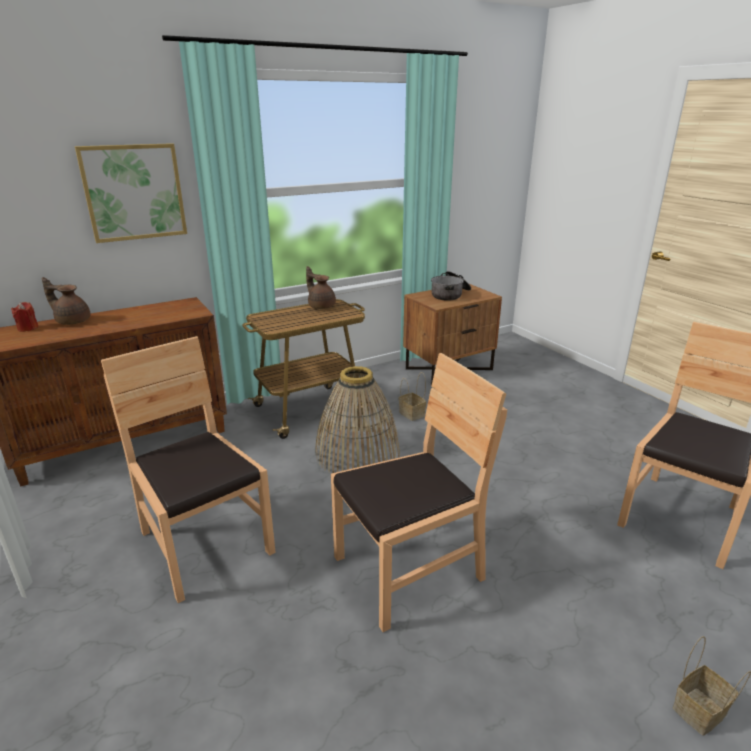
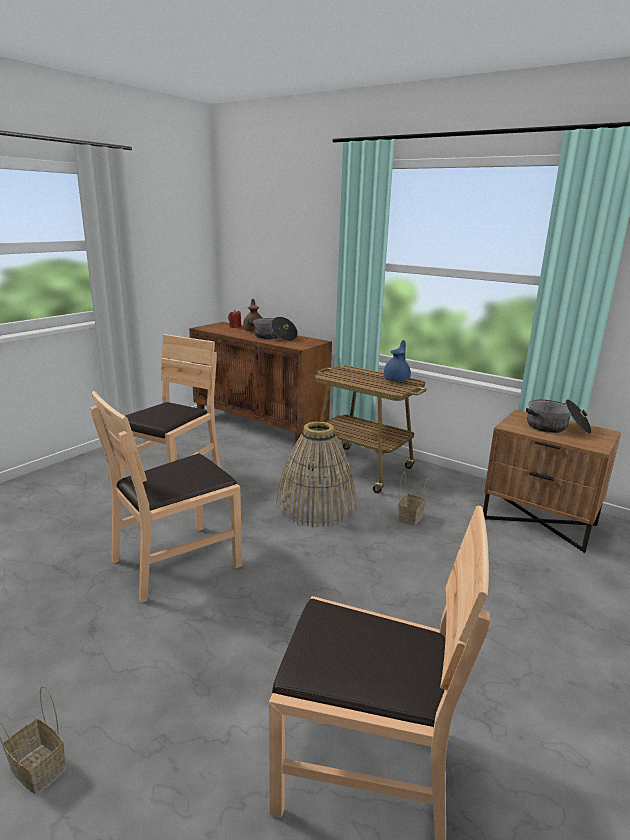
camera: 65 degrees right, 5 degrees down
picture [75,143,187,243] -> none
brown teapot [306,266,336,309] -> blue teapot [384,340,411,381]
brown chair [331,353,507,632] -> brown chair turned 105 degrees clockwise [90,391,242,603]
none -> cooking pot [247,317,298,341]

